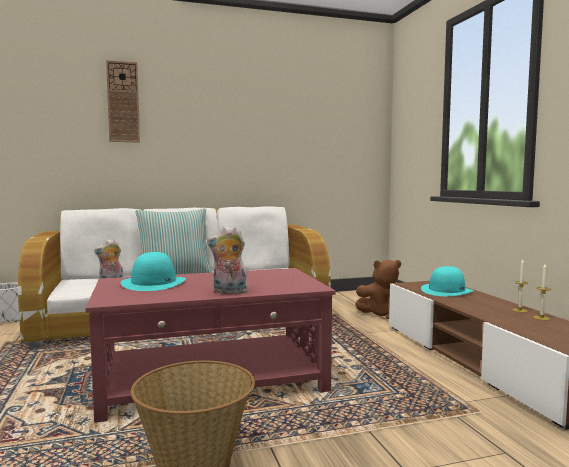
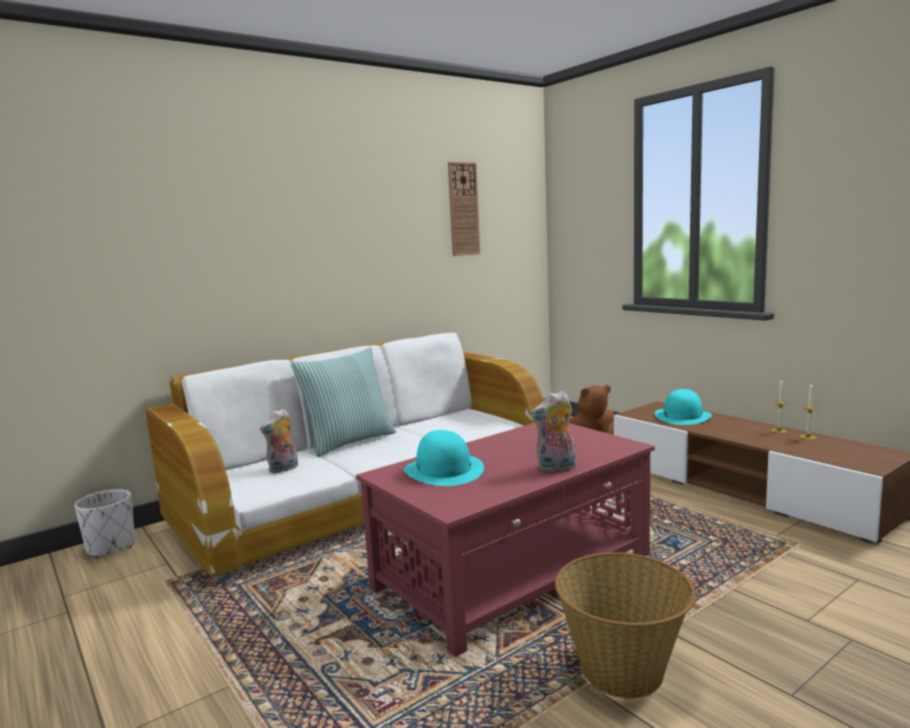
camera: 20 degrees left, 5 degrees up
wall clock [106,60,140,142] -> wall clock moved to [448,162,480,256]

